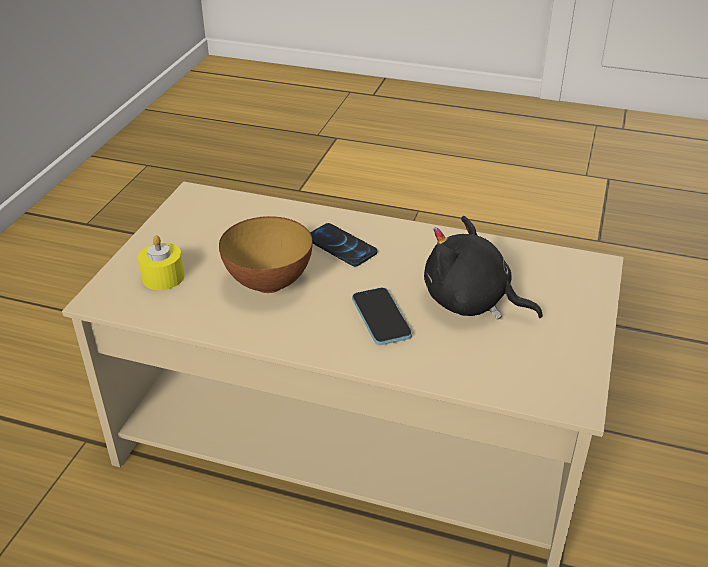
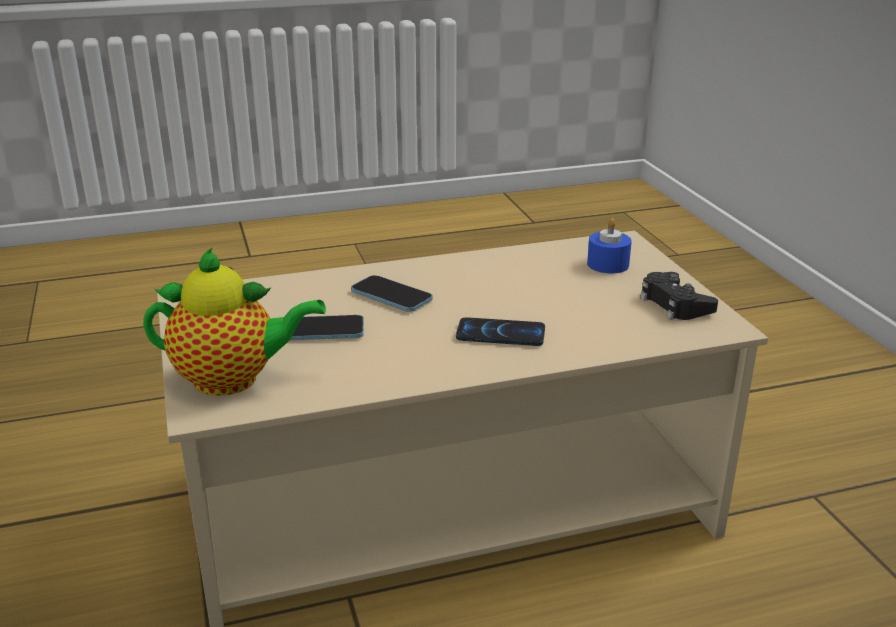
camera: 145 degrees right, 10 degrees down
yellow candle [138,235,185,290] -> blue candle [587,218,632,273]
bowl [219,216,313,293] -> none
black plush toy [424,216,543,320] -> phone [290,315,364,340]
none -> teapot [143,248,326,396]
none -> black game controller [640,272,718,320]

